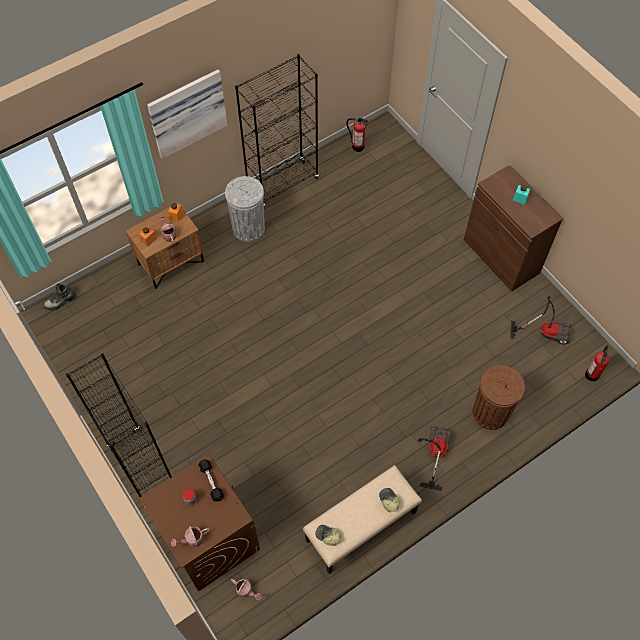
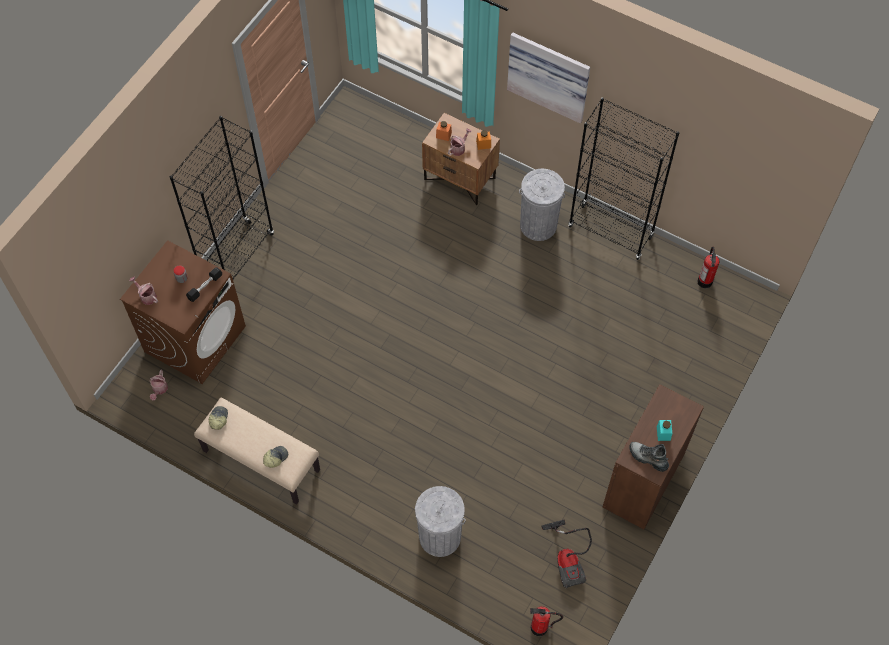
camera: 65 degrees right, 0 degrees up
boot [43,283,76,310] -> boot moved to [629,442,669,472]
vacuum cleaner [418,427,451,491] -> none
brown trash can [472,365,525,430] -> grey trash can [415,486,466,557]

